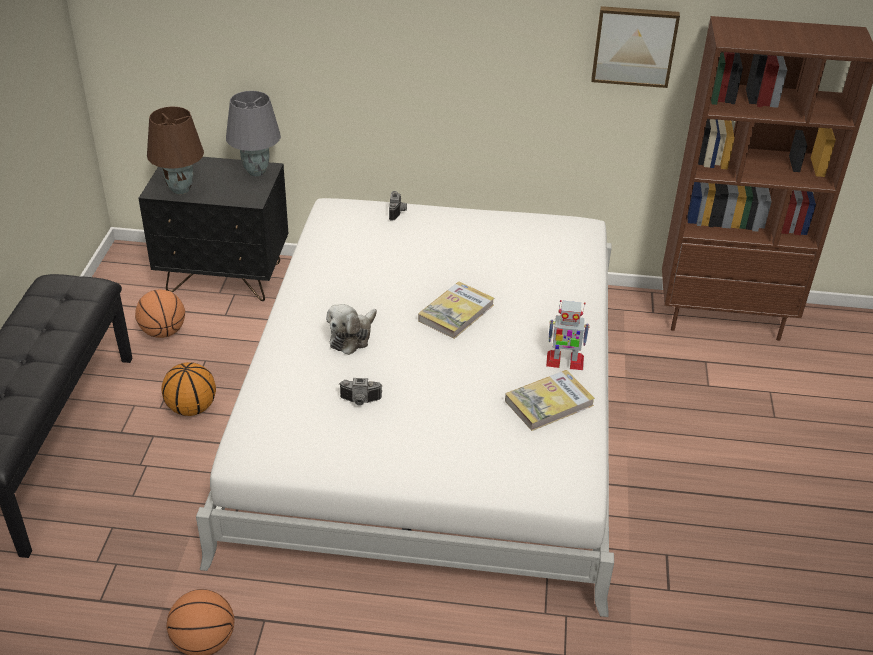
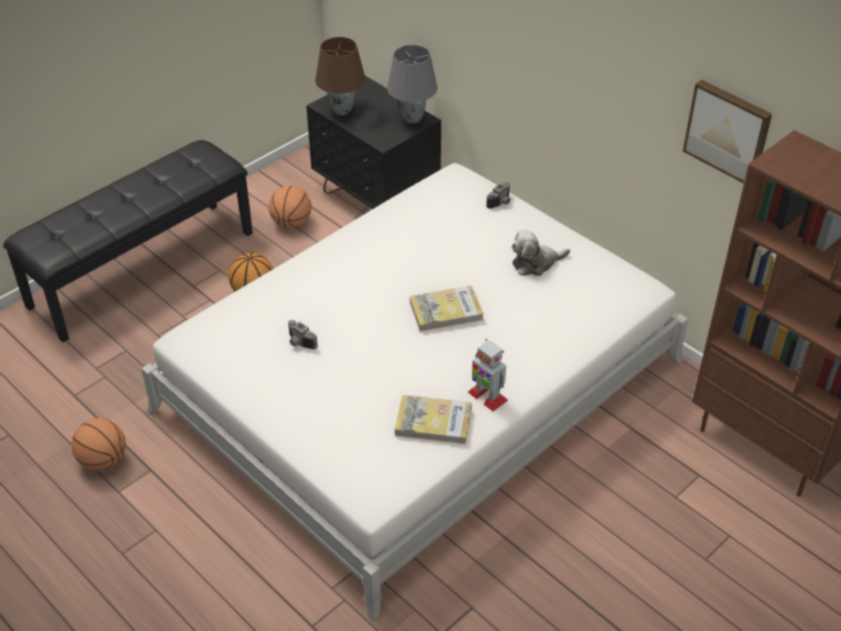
camera: 40 degrees right, 5 degrees up
plush toy [326,304,377,355] -> plush toy moved to [511,230,570,276]

